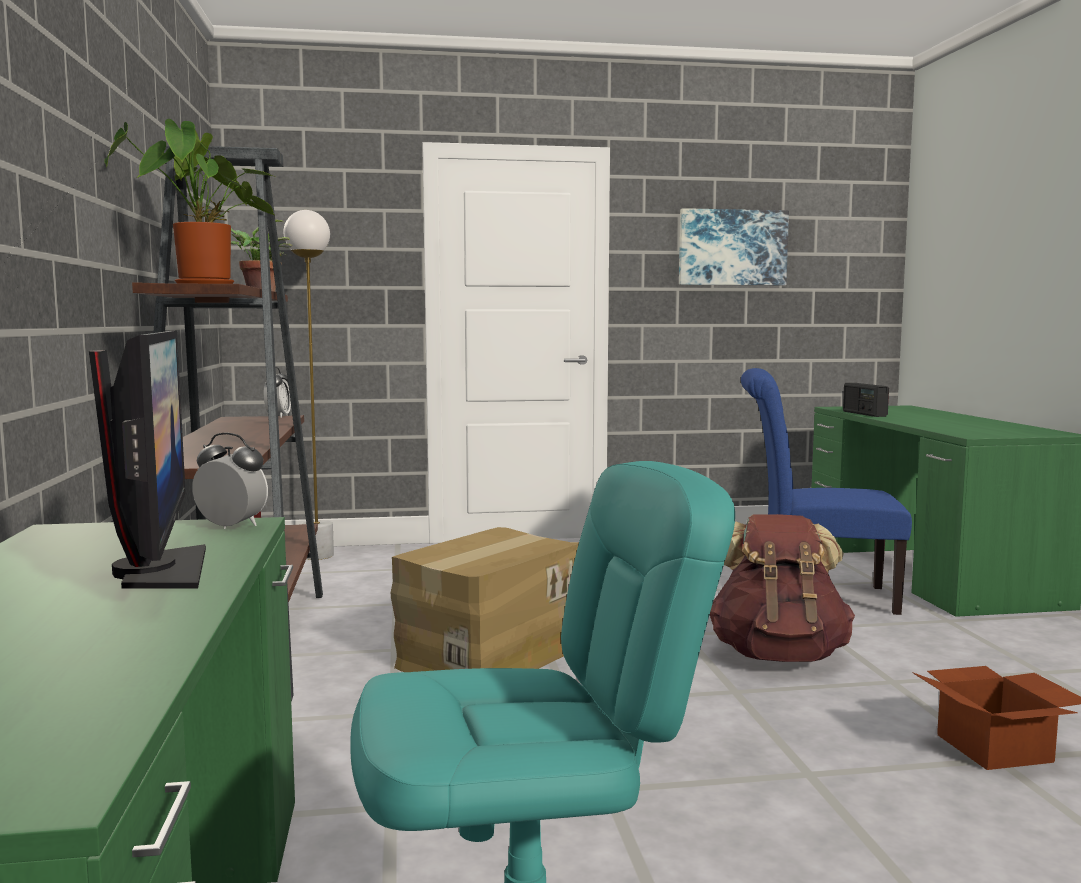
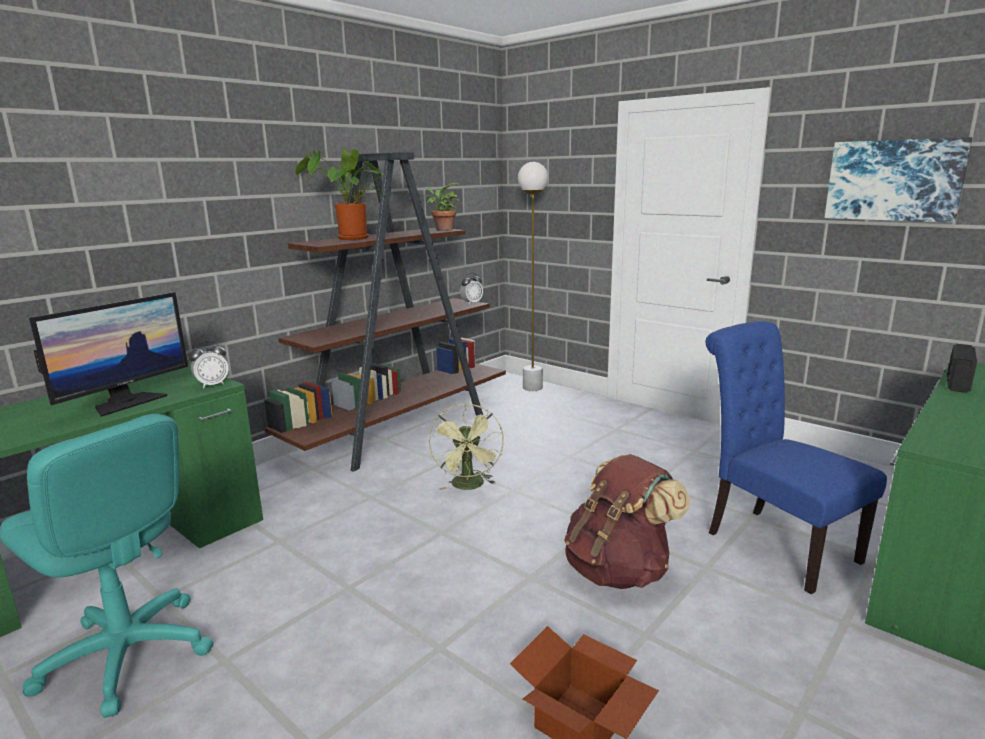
camera: 50 degrees right, 10 degrees up
alarm clock [192,432,268,529] -> alarm clock turned 75 degrees clockwise [189,341,228,389]
cardboard box [391,527,579,672] -> green fan [429,403,504,490]

